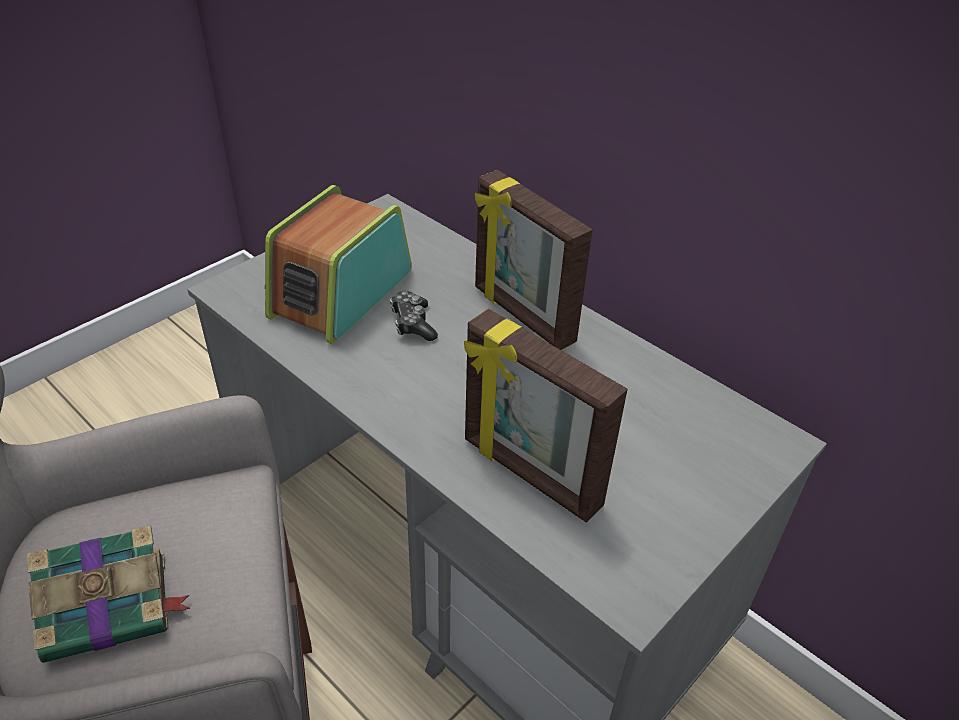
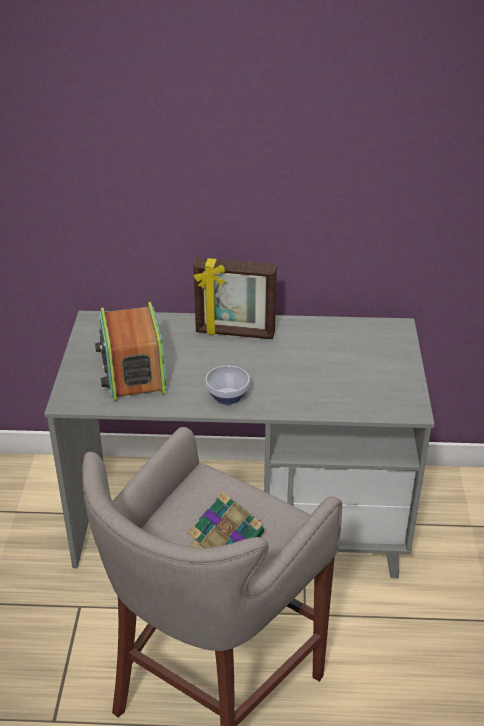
camera: 40 degrees left, 5 degrees down
game controller [390,291,438,341] -> none
picture frame [464,309,628,523] -> none
none -> bowl [205,366,250,405]

